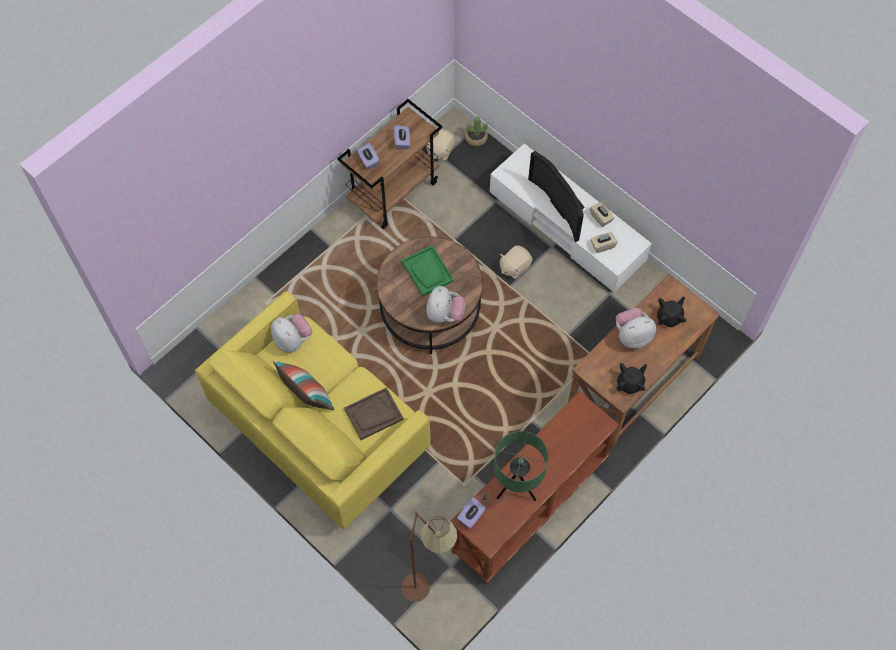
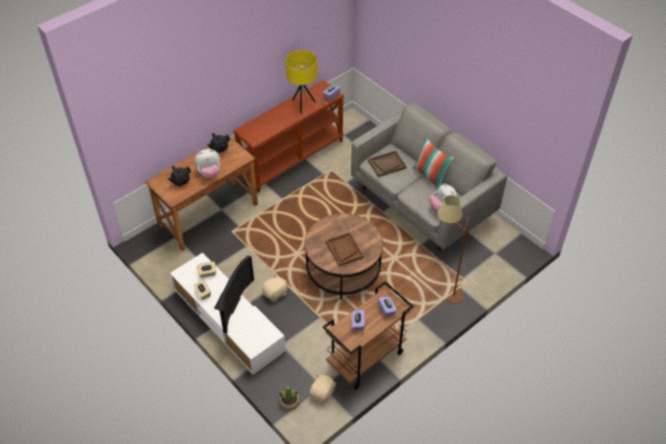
camera: 175 degrees left, 15 degrees down
yellow sofa [195,291,430,530] -> grey sofa [351,103,507,251]
brown floor lamp [401,512,457,602] -> brown floor lamp moved to [438,195,469,304]
green tray [402,245,454,296] -> brown tray [326,232,364,266]
plush toy [426,286,465,323] -> none
green table lamp [481,431,548,503] -> yellow table lamp [285,50,325,114]
television [528,151,585,242] -> television turned 45 degrees clockwise [214,256,254,334]

